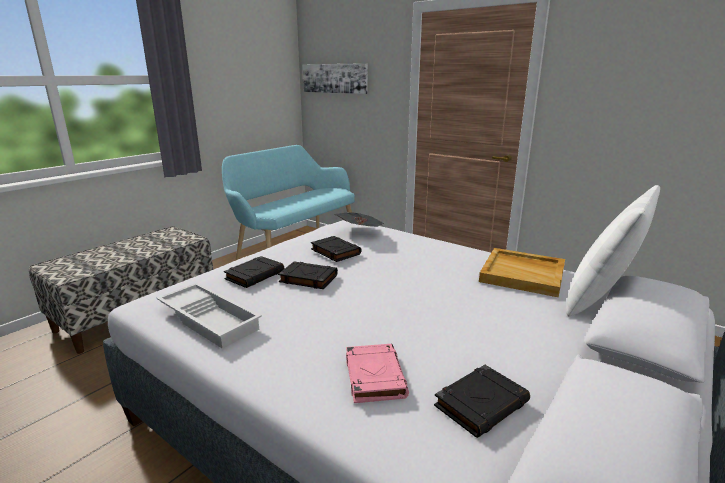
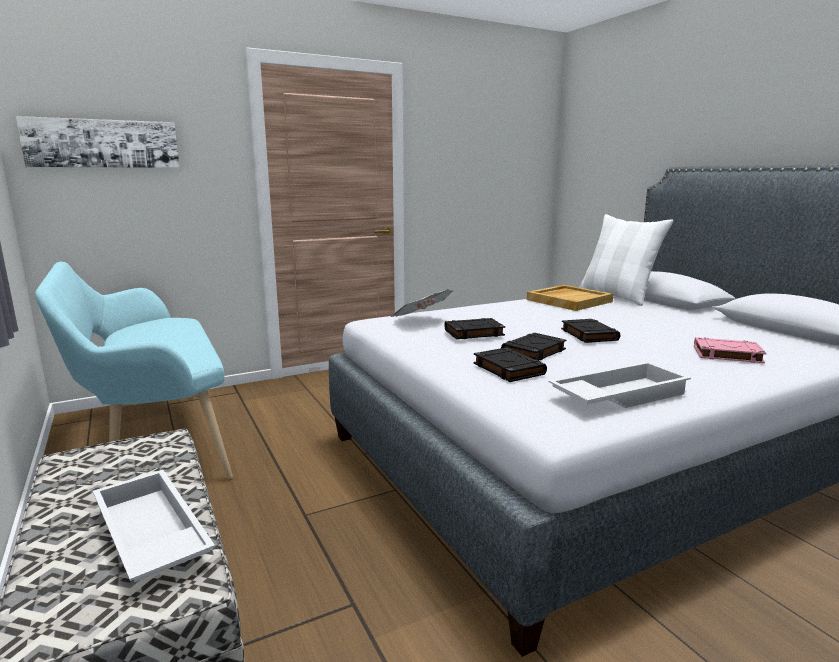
camera: 65 degrees left, 5 degrees down
black book [434,365,530,438] -> black book moved to [561,319,620,343]
none -> white tray [93,470,215,582]

